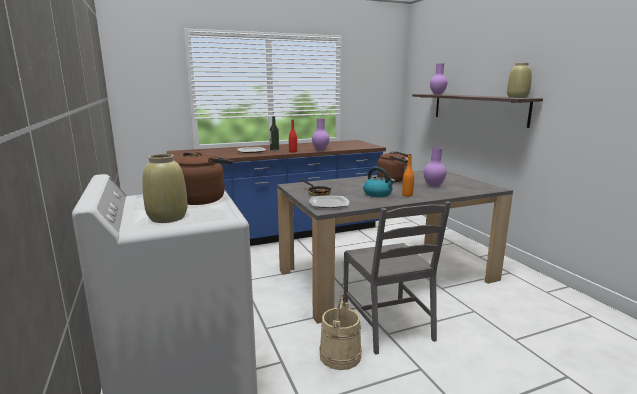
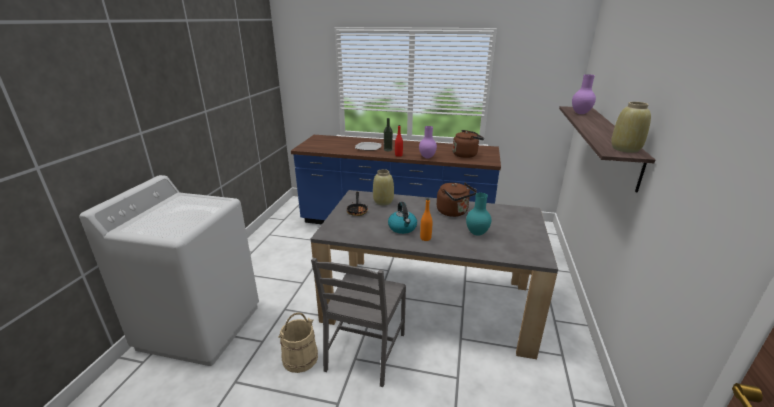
camera: 35 degrees right, 10 degrees up
beige vase [142,154,188,223] -> beige vase moved to [373,169,394,205]
brown kettle [174,152,233,205] -> brown kettle moved to [452,130,484,158]
plate [309,196,349,208] -> none
purple vase [424,147,446,187] -> turquoise vase [466,193,491,236]

